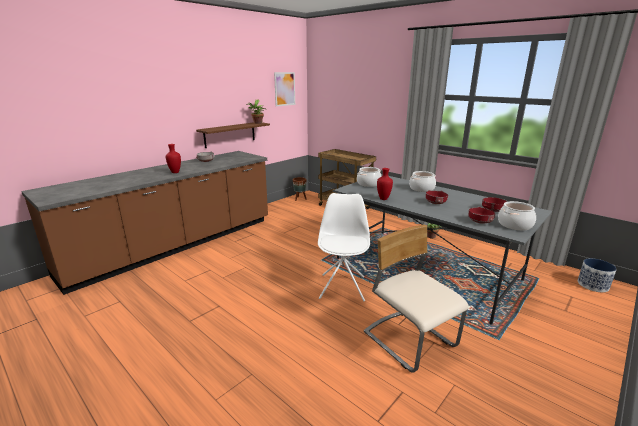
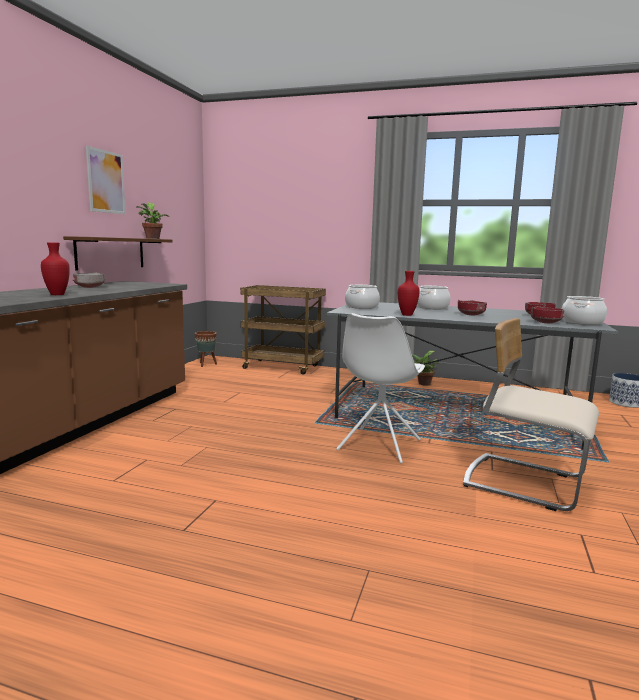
camera: 25 degrees left, 10 degrees down
picture [274,72,295,106] -> picture moved to [86,146,126,214]
white chair [318,193,370,302] -> white chair turned 135 degrees counterclockwise [336,313,425,464]

